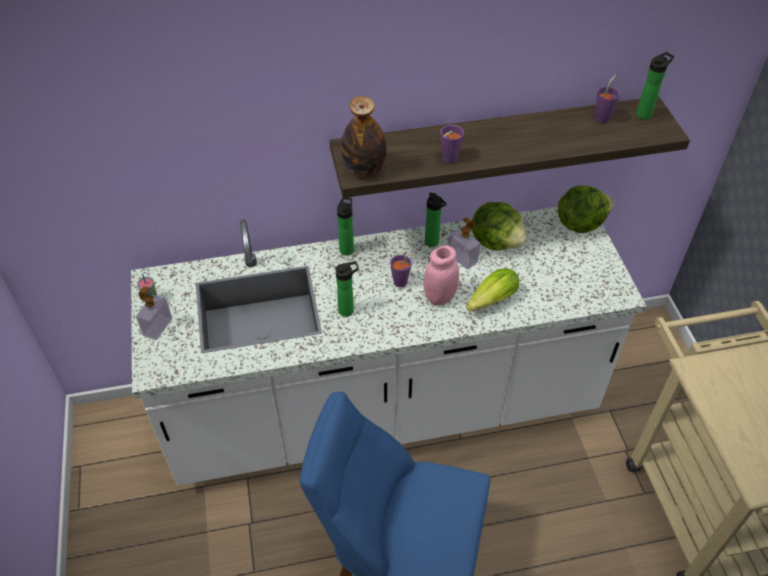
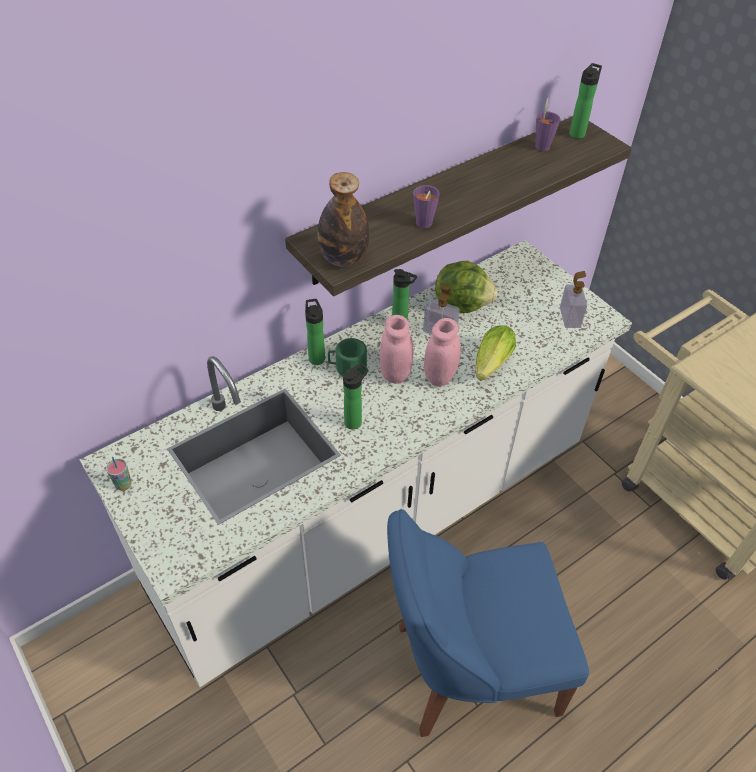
camera: 25 degrees left, 0 degrees up
soap dispenser [136,286,172,340] -> soap dispenser moved to [560,271,587,328]
purple cup [390,254,419,288] -> pink jar [380,315,413,384]
lettuce [558,186,614,233] -> none
none -> green mug [328,338,367,376]

